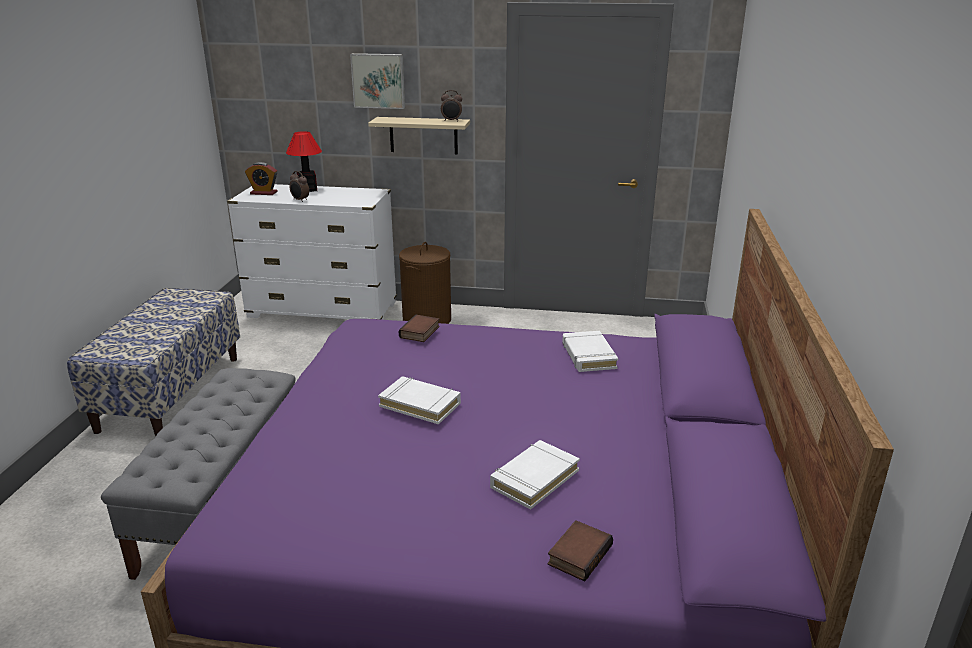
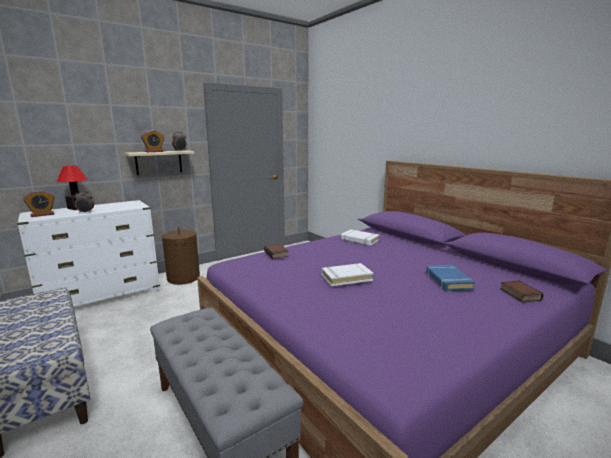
camera: 45 degrees left, 10 degrees down
picture [350,53,405,109] -> none
white book [490,440,580,510] -> blue book [426,265,475,291]
none -> alarm clock [141,131,164,152]

